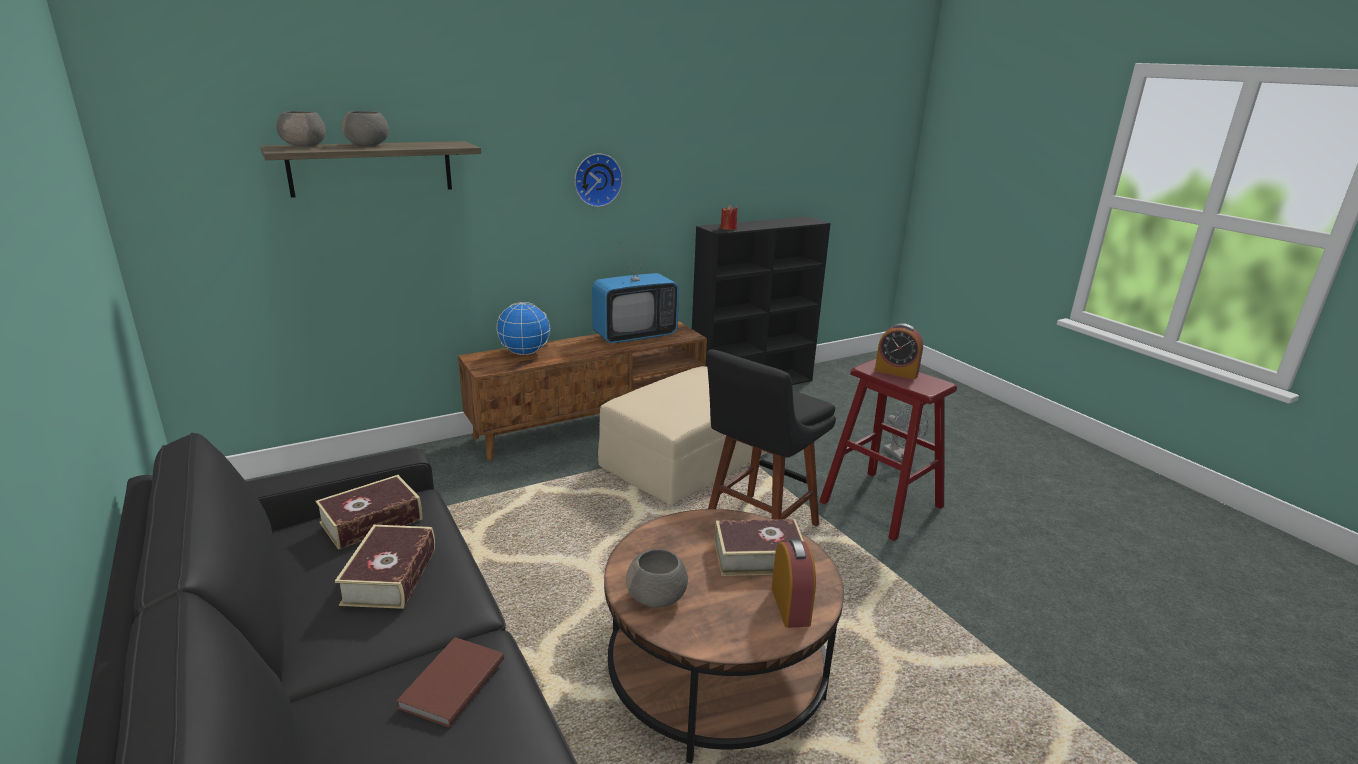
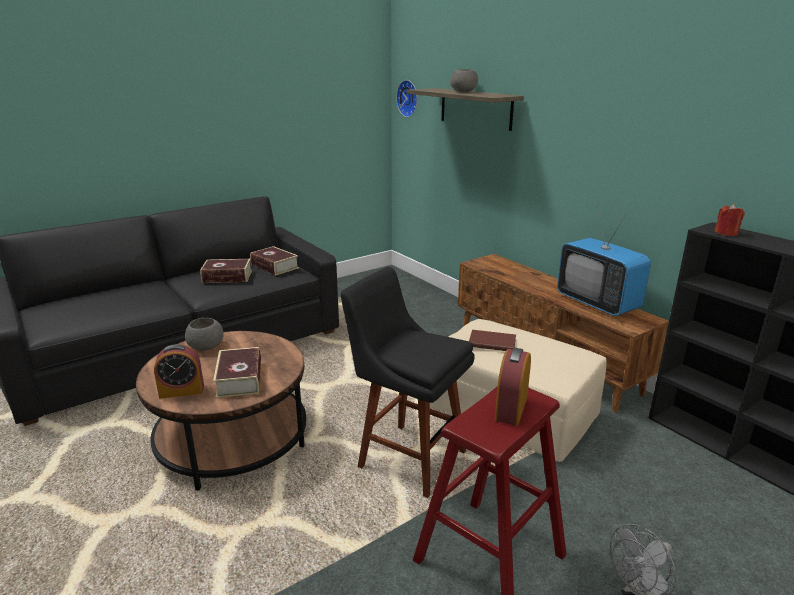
camera: 85 degrees right, 0 degrees up
grey bowl [277,111,326,147] -> none
brown book [397,637,504,728] -> brown book moved to [469,330,516,351]
globe [496,302,550,355] -> none
wall clock [574,153,623,207] -> wall clock moved to [396,80,418,117]

